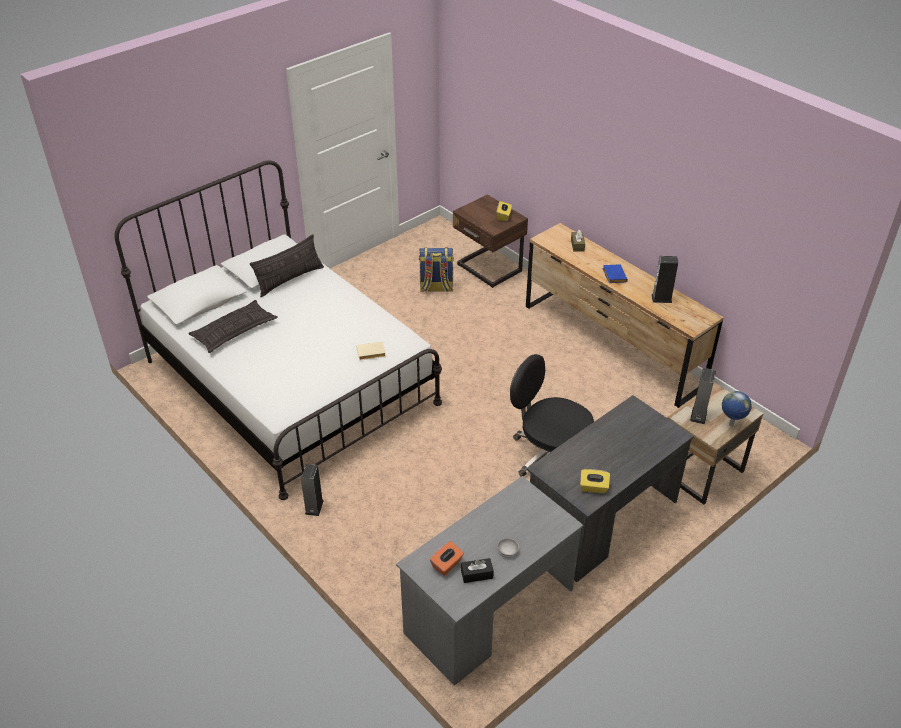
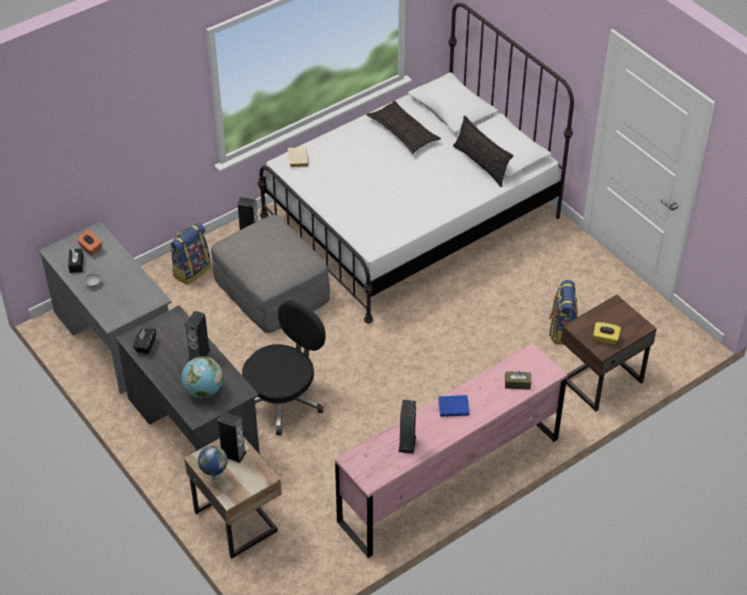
camera: 95 degrees right, 5 degrees up
beige book [356,342,386,360] -> beige book moved to [288,147,309,167]
brown dresser [526,223,724,408] -> pink dresser [335,343,567,558]
yellow tissue box [580,469,610,493] -> black tissue box [133,329,156,354]
none -> backpack [170,223,211,285]
none -> globe [181,357,223,398]
none -> speaker [185,311,211,361]
none -> grey ottoman [211,215,330,333]

